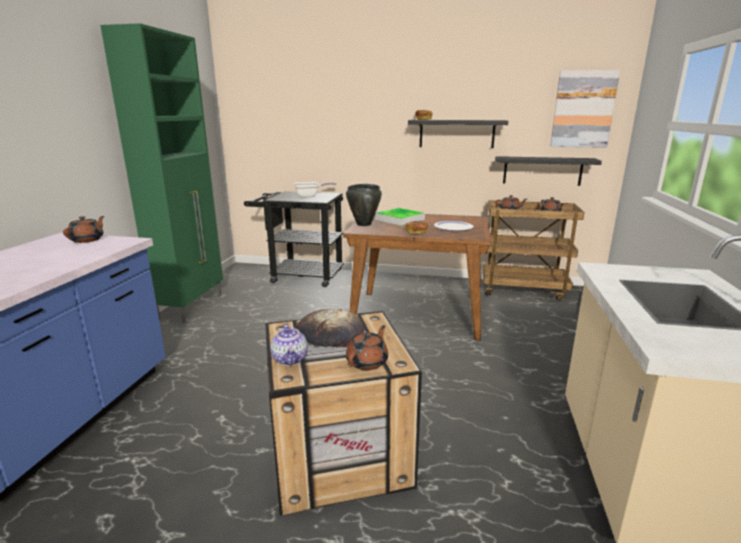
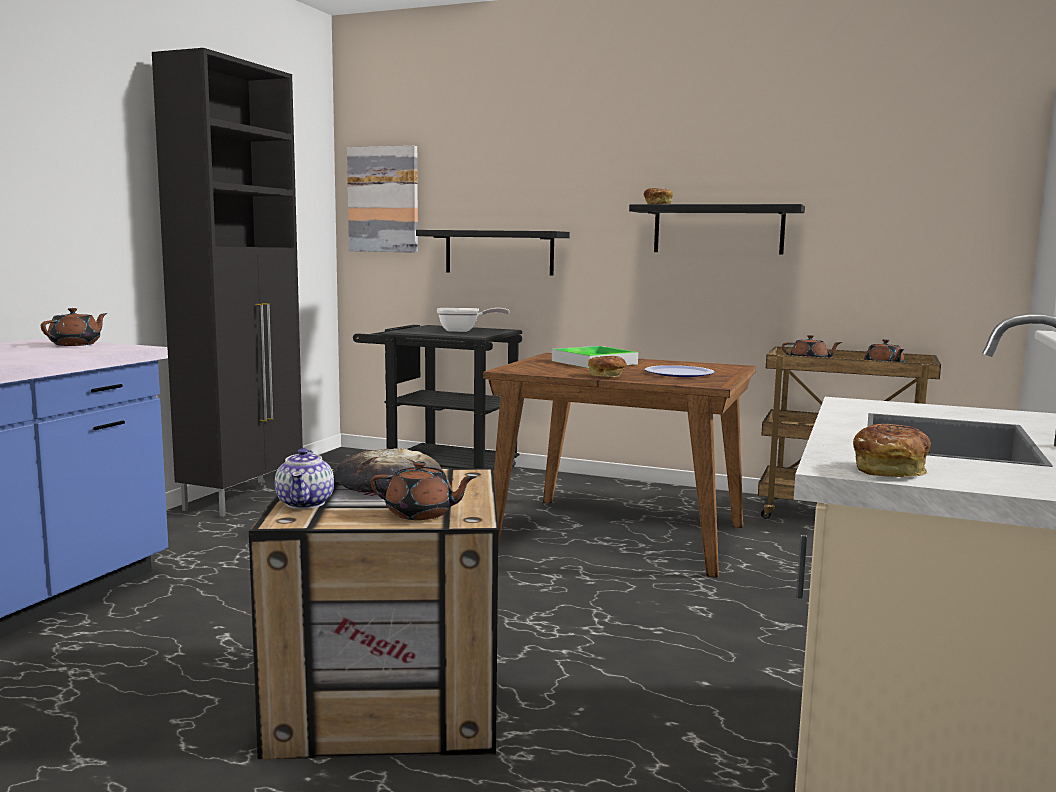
camera: 10 degrees right, 10 degrees down
green cabinet [100,23,223,323] -> black cabinet [152,48,303,517]
black cooking pot [346,184,382,226] -> none
brown teapot [346,325,388,370] -> brown teapot turned 60 degrees clockwise [371,461,476,520]
black shelf [495,156,602,186] -> black shelf moved to [416,230,570,275]
picture [550,70,620,148] -> picture moved to [347,146,418,253]
none -> bread [853,424,931,477]

